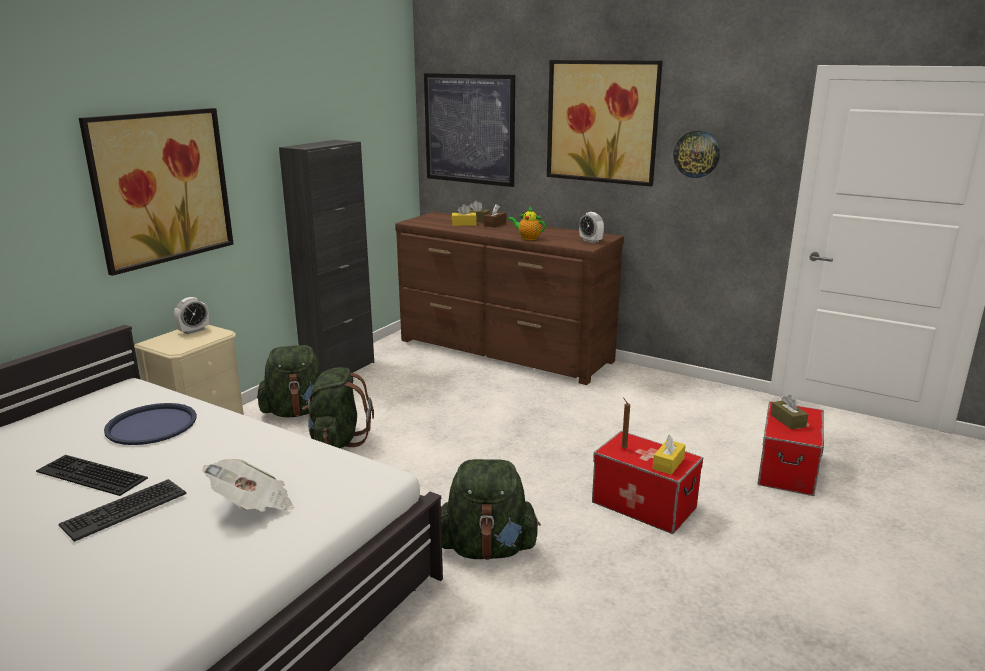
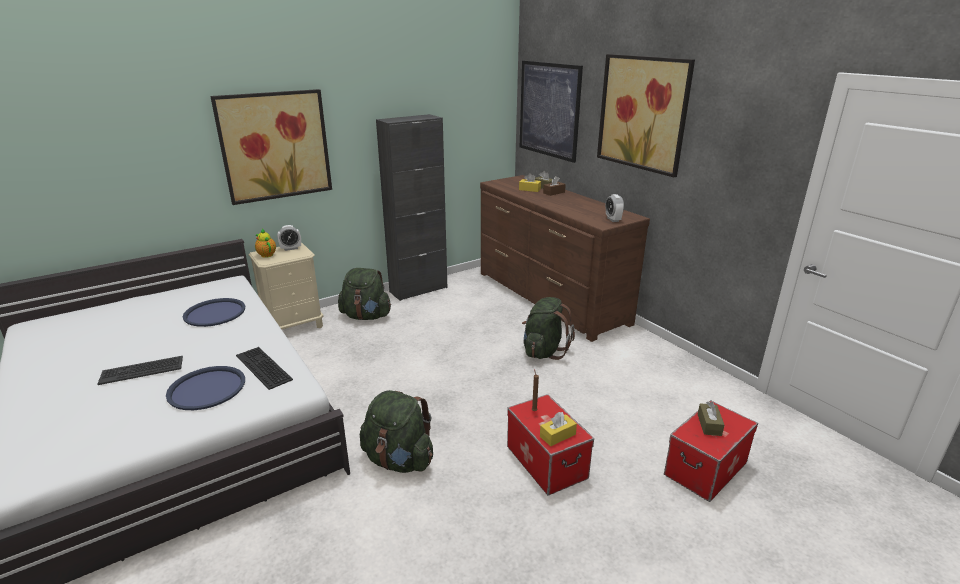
camera: 25 degrees right, 5 degrees up
keyboard [36,455,148,496] -> keyboard moved to [236,347,293,390]
newspaper [202,459,294,512] -> blue tray [166,366,245,410]
green backpack [302,367,374,448] -> green backpack moved to [522,297,575,360]
teapot [508,207,545,240] -> teapot moved to [255,229,276,258]
wall clock [673,131,720,178] -> none

